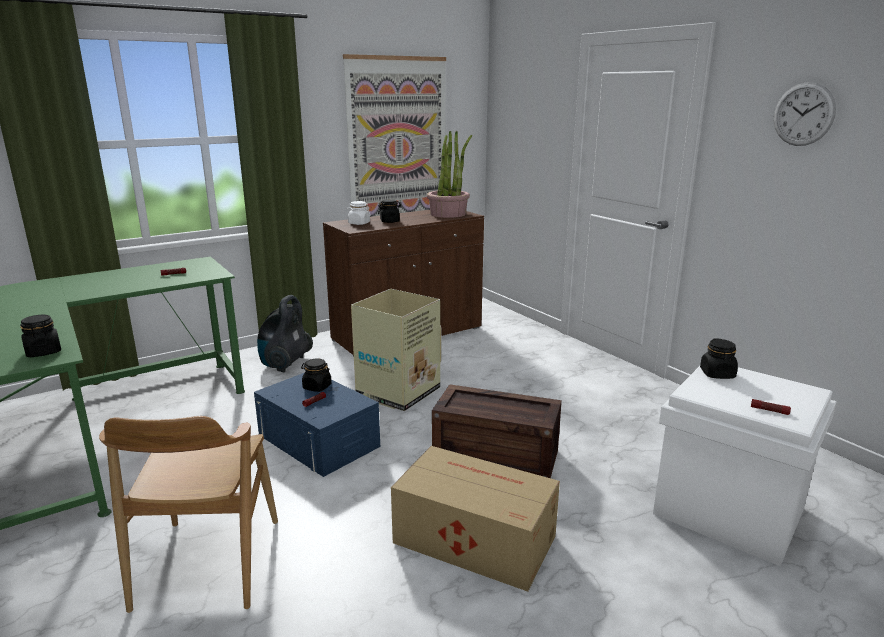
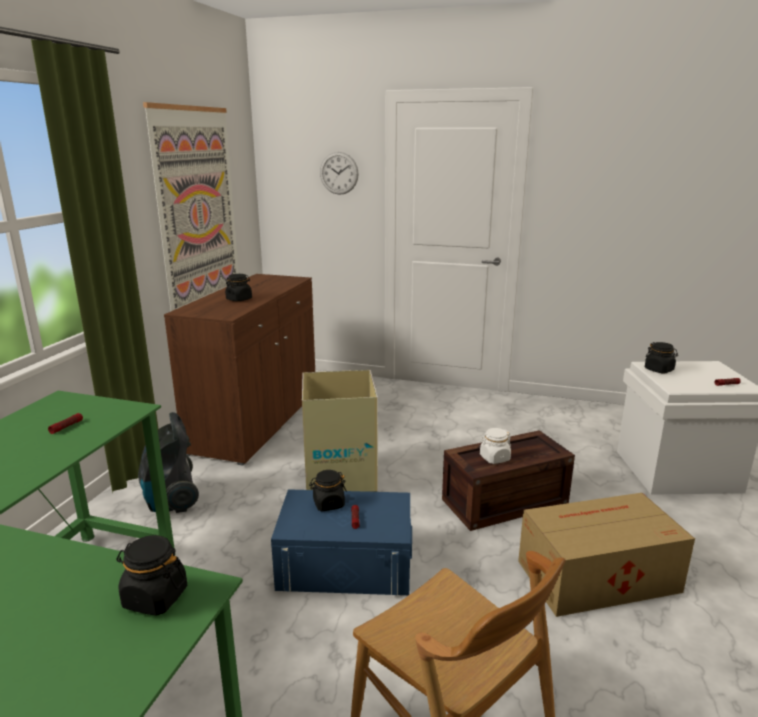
camera: 40 degrees left, 0 degrees up
white jar [347,201,370,225] -> white jar moved to [480,428,511,464]
potted plant [427,131,472,218] -> none
wall clock [774,82,836,146] -> wall clock moved to [320,152,359,195]

